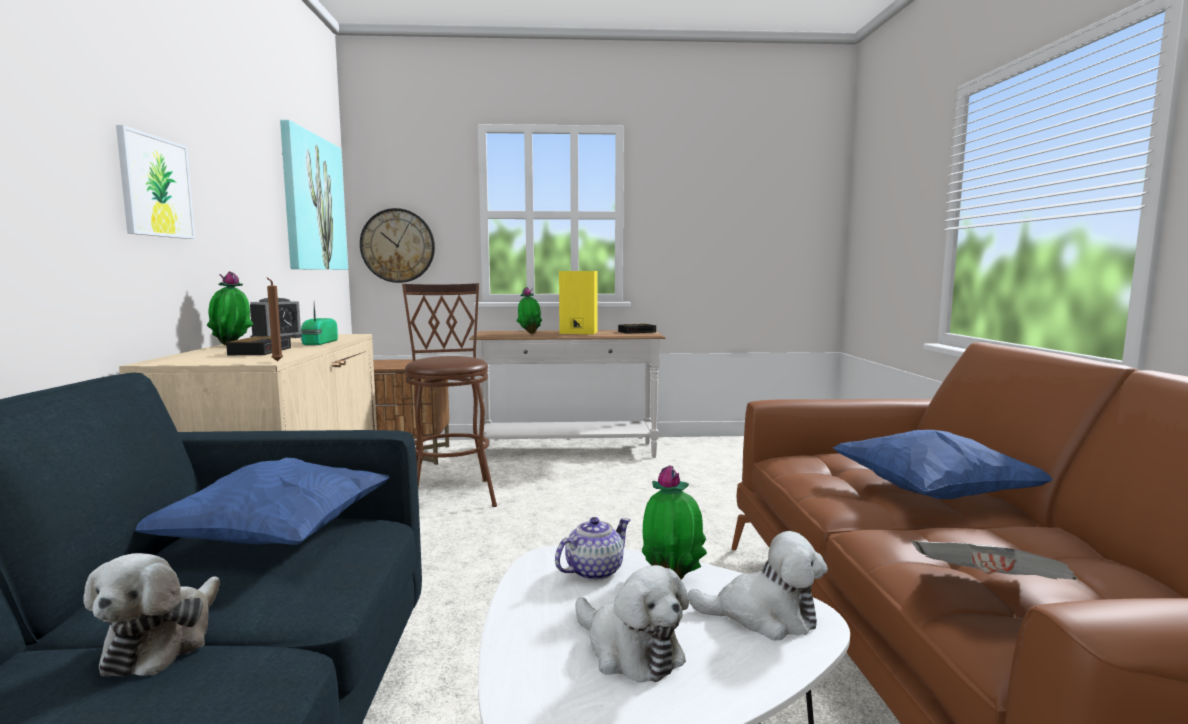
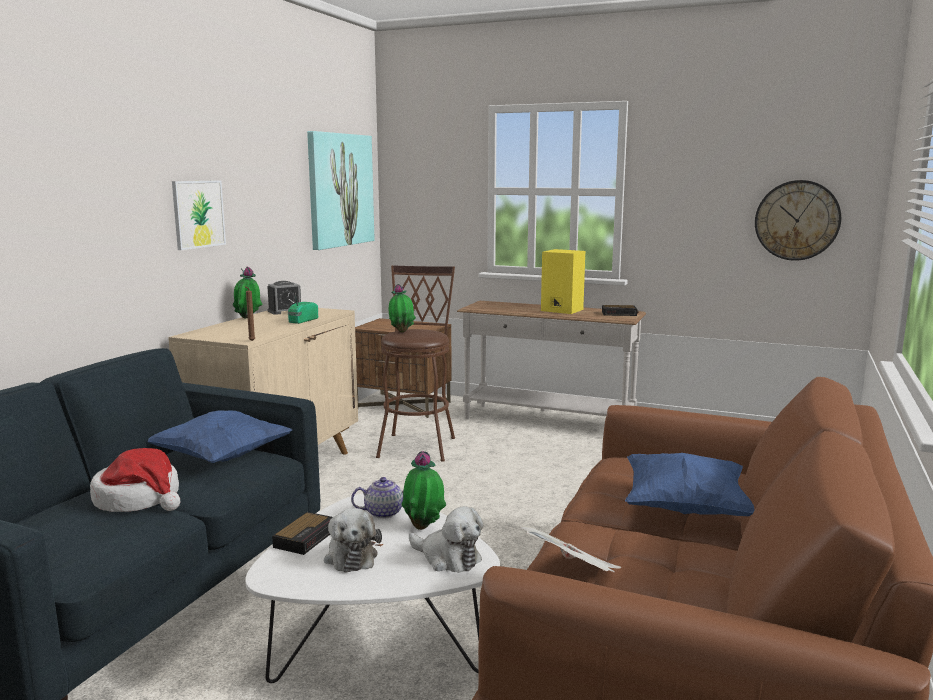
camera: 25 degrees right, 5 degrees up
plush toy [84,553,220,677] -> hat [90,448,181,512]
alarm clock [226,336,291,355] -> alarm clock moved to [272,512,332,555]
wall clock [360,208,435,283] -> wall clock moved to [755,180,841,261]
potted plant [517,287,542,334] -> potted plant moved to [389,284,416,333]

